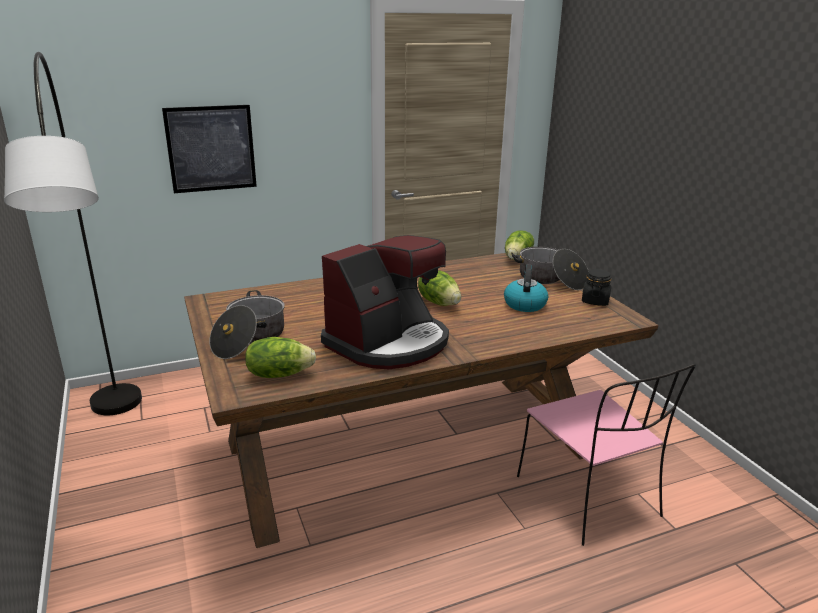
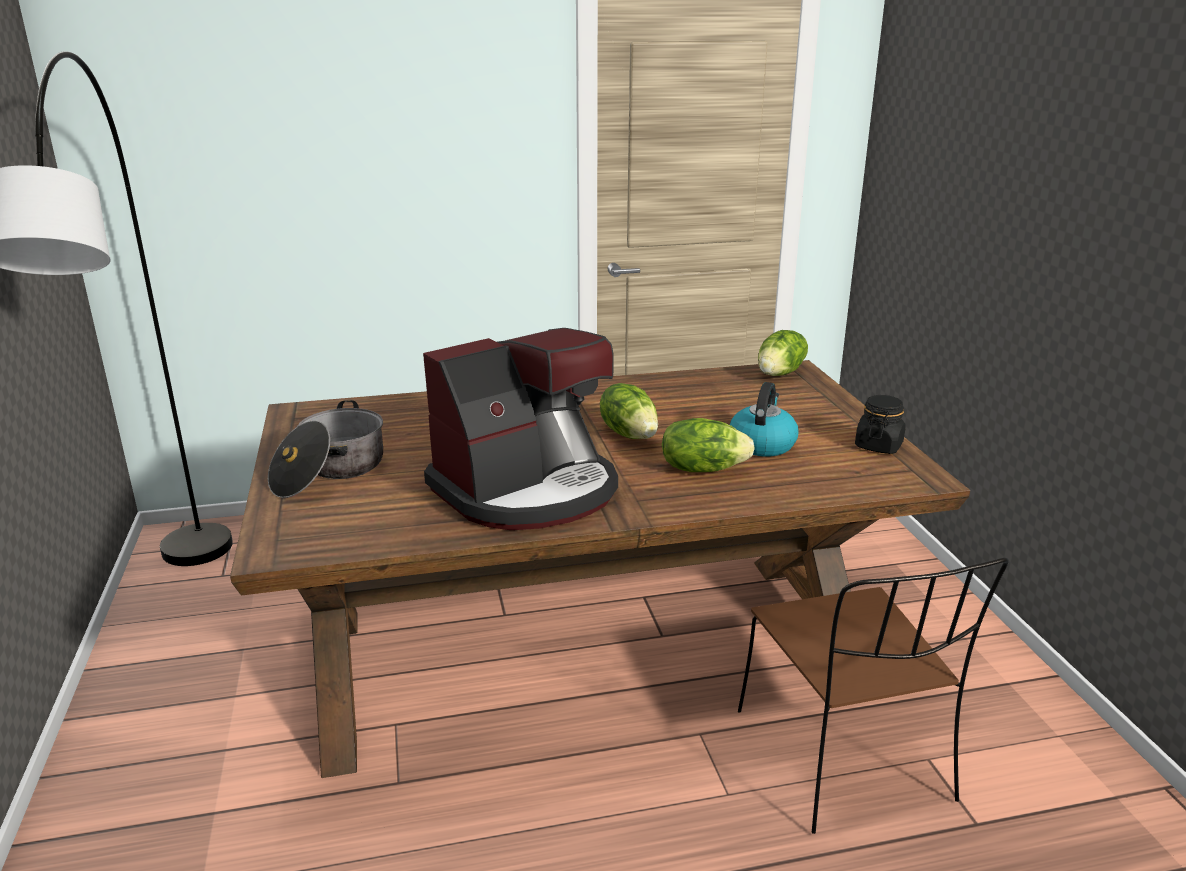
camera: 10 degrees right, 0 degrees up
picture [162,105,257,193] -> none
lettuce [245,337,316,378] -> lettuce moved to [662,418,755,472]
cooking pot [511,246,589,290] -> none
pink chair [517,364,696,546] -> brown chair [738,558,1009,834]

